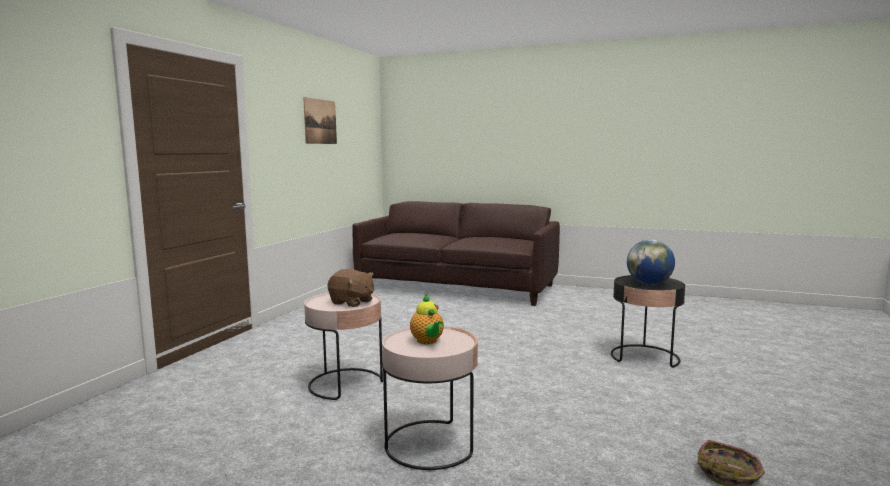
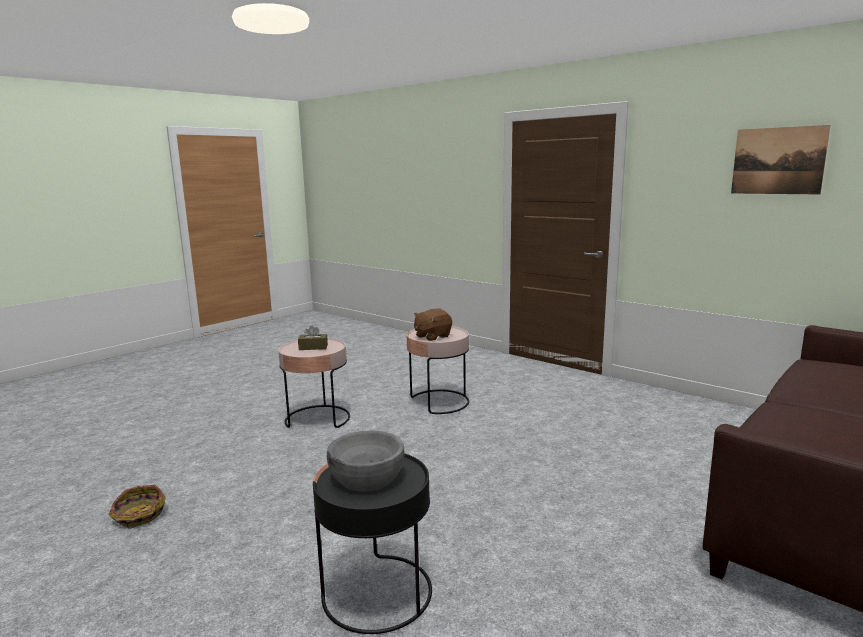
camera: 110 degrees right, 5 degrees up
teapot [410,294,444,344] -> brown tissue box [298,326,328,350]
globe [627,240,675,285] -> grey bowl [327,430,404,492]

